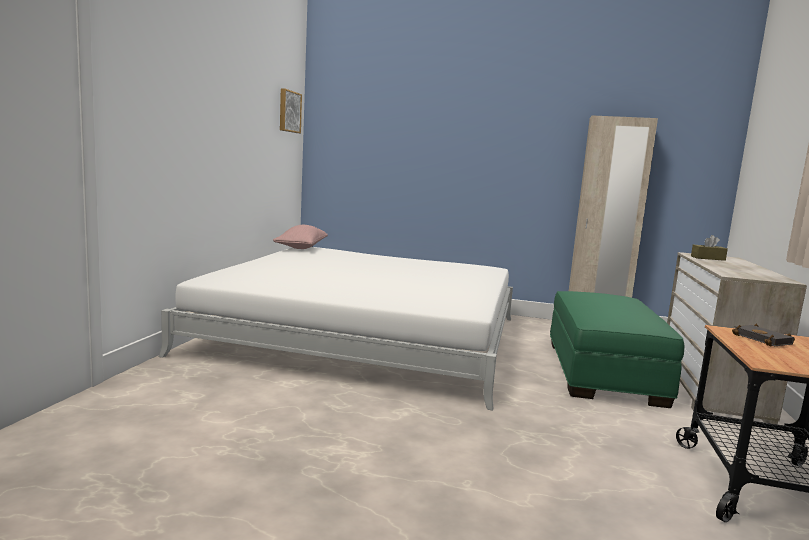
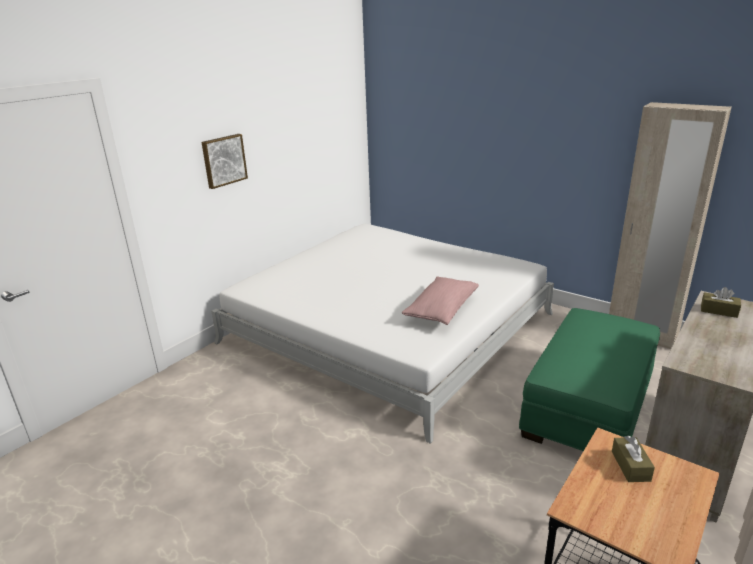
camera: 25 degrees right, 15 degrees up
pink pillow [273,225,328,249] -> pink pillow moved to [402,277,479,325]
picture [280,88,302,133] -> picture moved to [201,134,248,189]
black book [732,324,795,347] -> brown tissue box [612,436,655,482]

